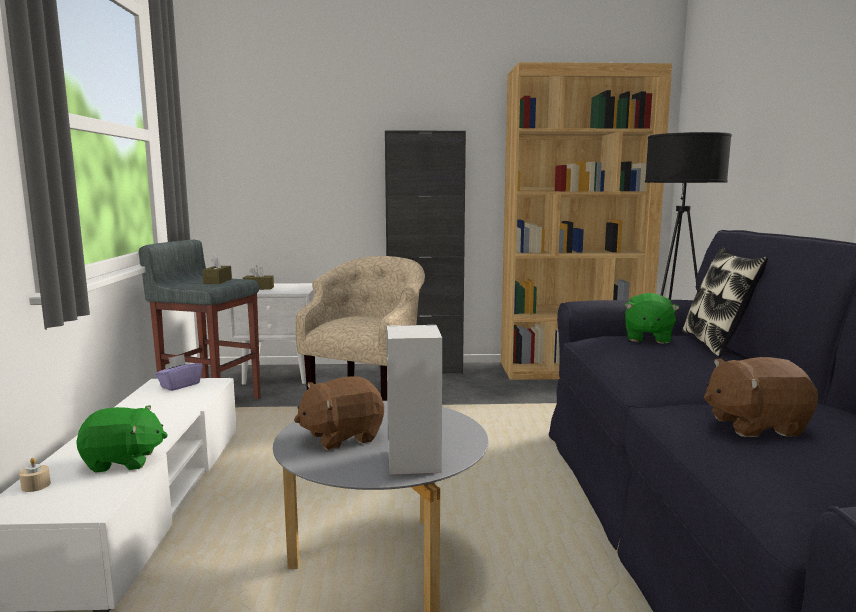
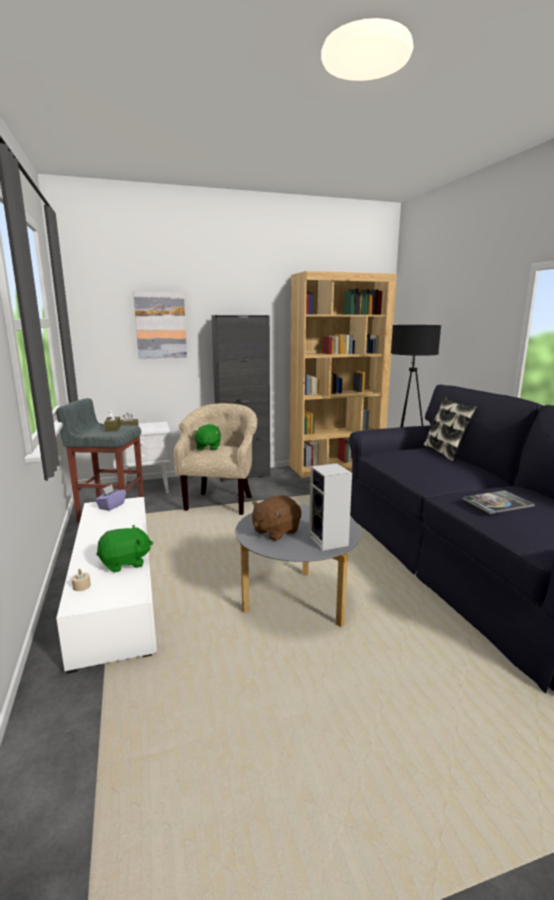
camera: 15 degrees left, 5 degrees up
green plush toy [624,293,680,344] -> green plush toy moved to [193,424,221,450]
brown plush toy [704,357,818,437] -> book [462,490,535,514]
none -> picture [133,291,187,359]

